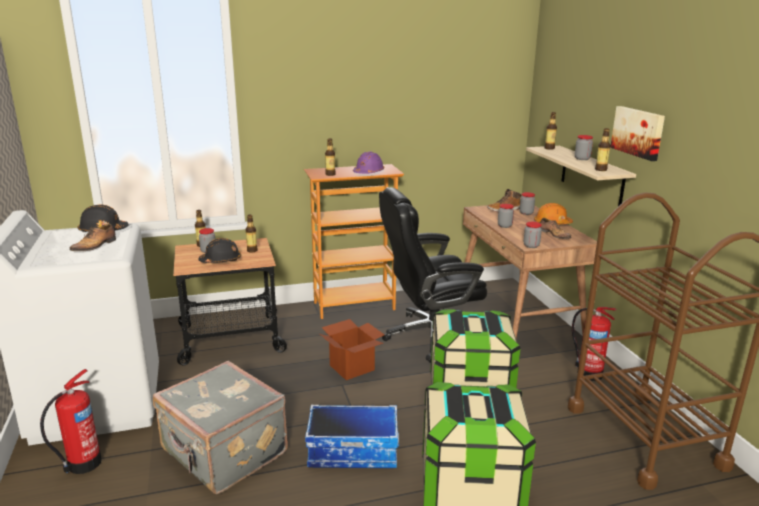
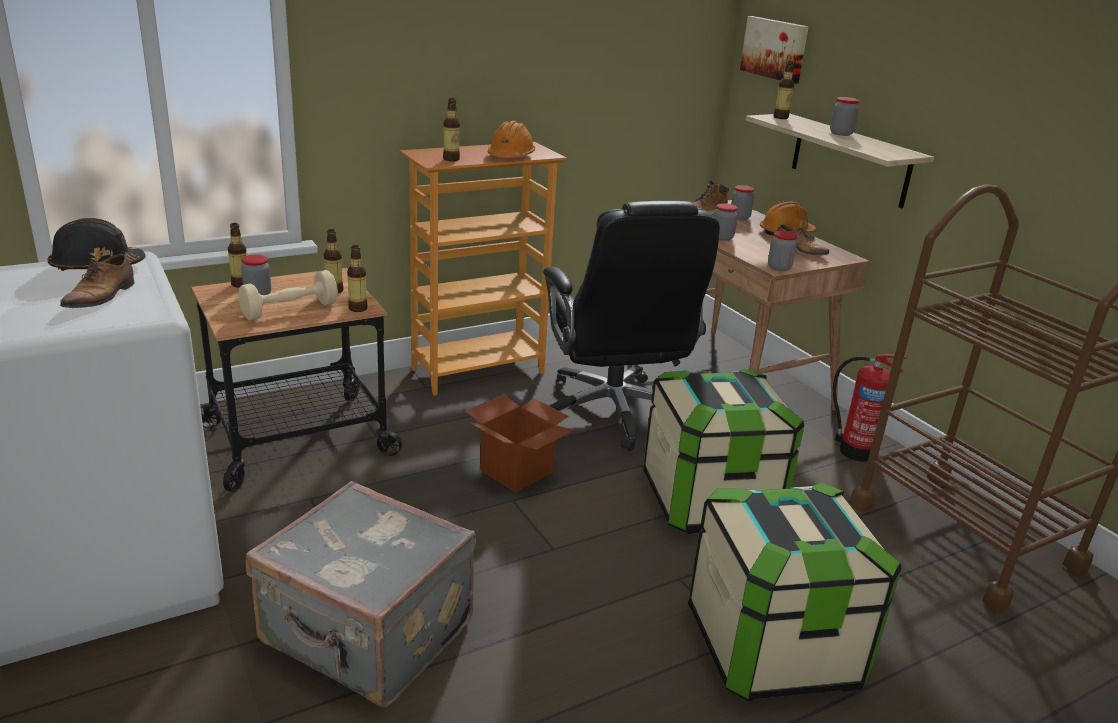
camera: 15 degrees left, 5 degrees up
fire extinguisher [40,369,102,474] -> none
black hard hat [198,238,241,263] -> beige dumbbell [238,270,338,320]
storage box [305,405,399,468] -> none
purple hard hat [353,151,384,174] -> orange hard hat [488,121,535,158]
black office chair [379,188,487,363] -> black office chair turned 75 degrees counterclockwise [543,201,720,451]
bottle [595,128,611,171] -> bottle moved to [347,245,367,312]
picture [610,106,665,161] -> picture moved to [740,16,809,84]

